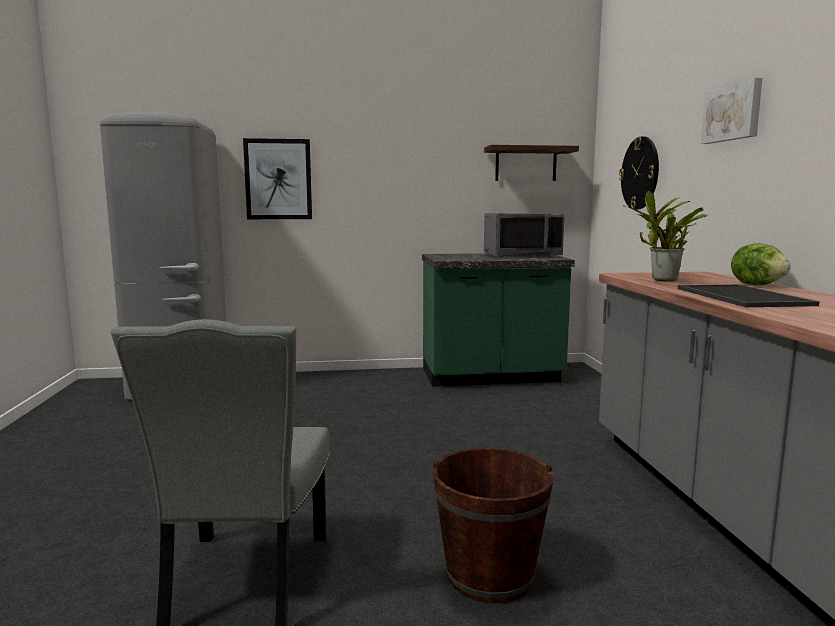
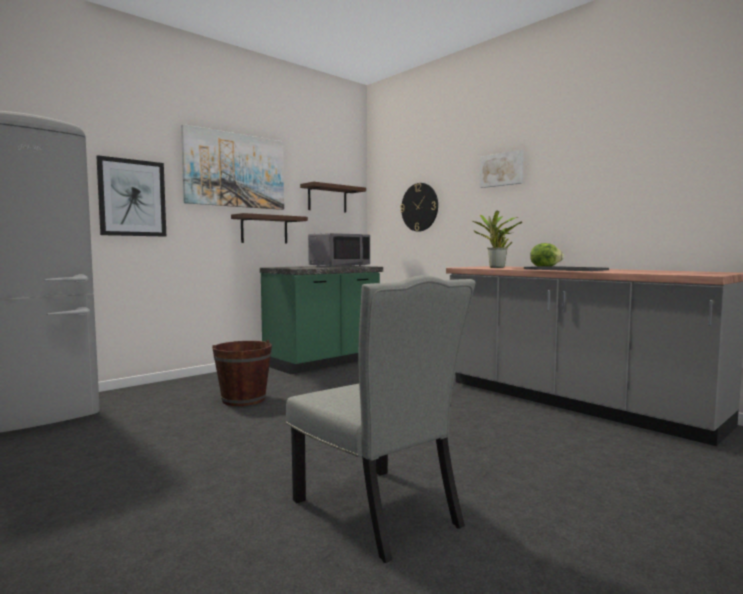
camera: 35 degrees left, 5 degrees down
brown bucket [432,448,553,603] -> brown bucket moved to [212,340,272,406]
none -> picture [181,124,284,210]
none -> shelf [231,213,308,243]

